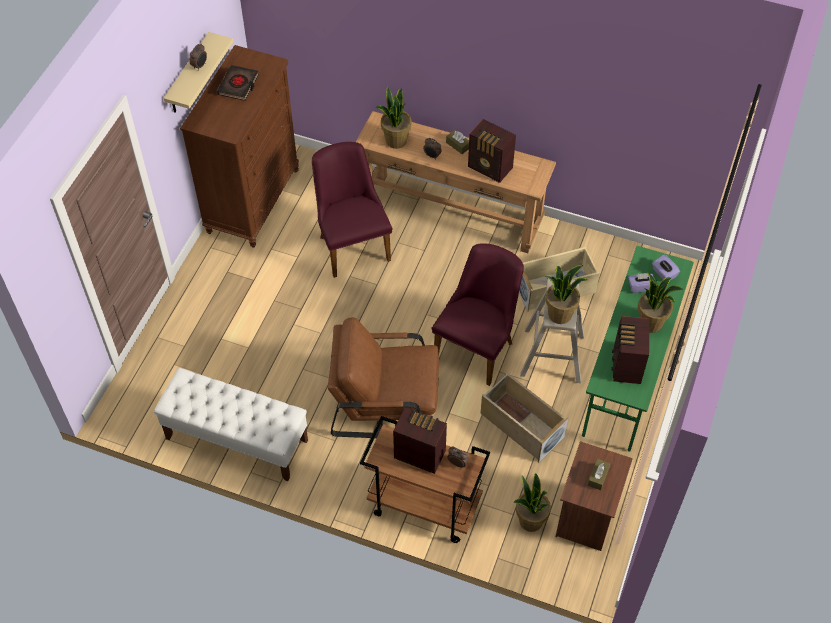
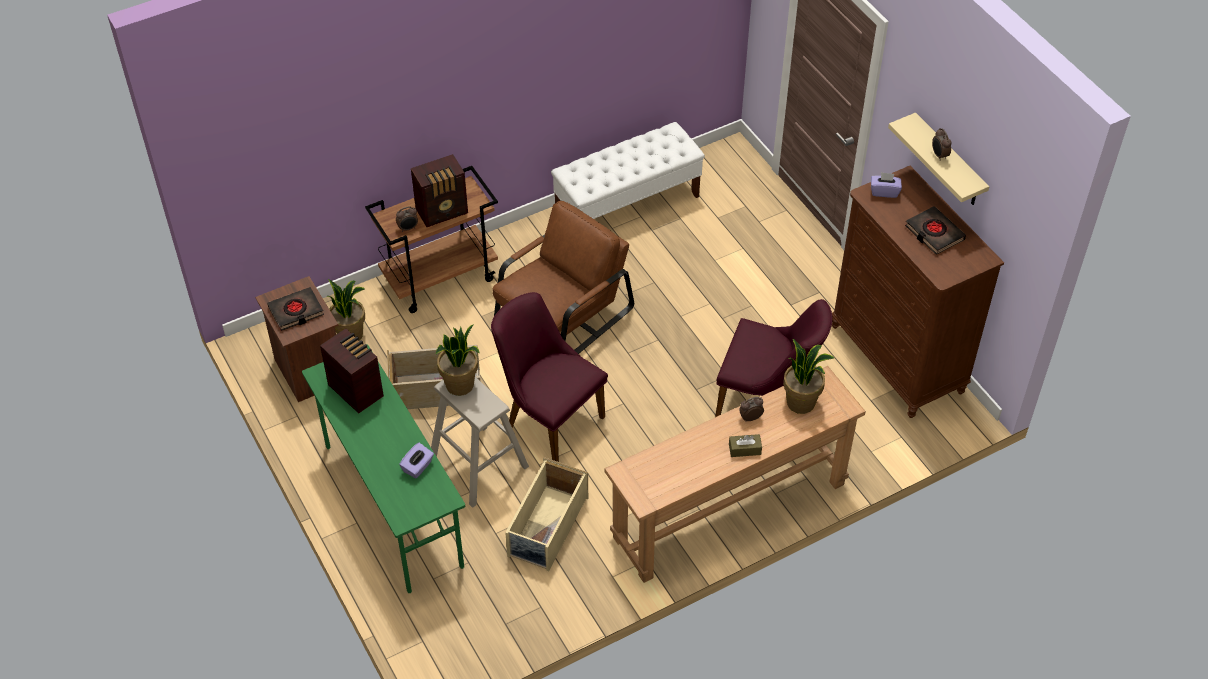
camera: 130 degrees right, 5 degrees down
purple chair [432,243,524,386] -> purple chair turned 150 degrees clockwise [491,292,608,462]
radio [468,119,516,183] -> none
brown tissue box [588,459,610,490] -> black book [267,287,324,331]
potted plant [638,272,684,333] -> none
purple tissue box [652,254,680,280] -> purple tissue box moved to [871,172,902,198]

